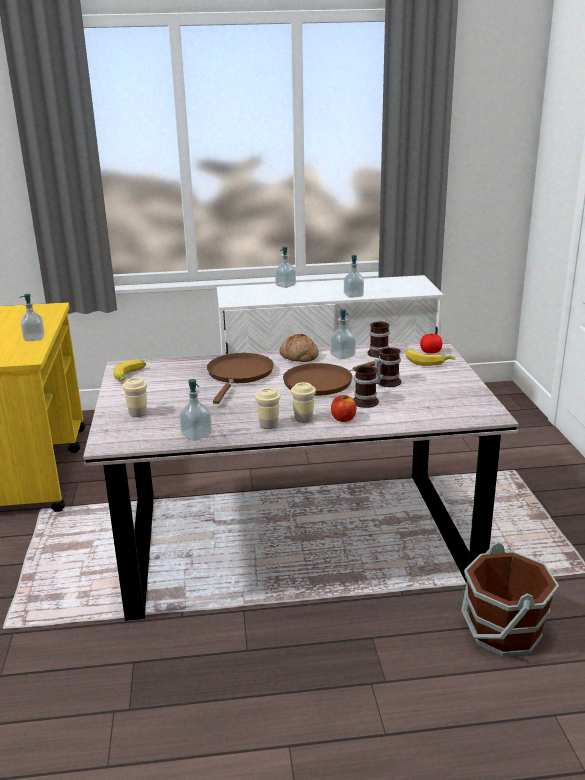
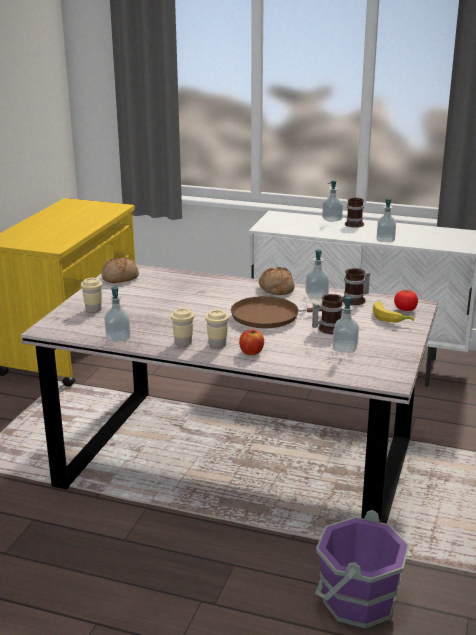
camera: 25 degrees right, 0 degrees up
soap dispenser [19,294,45,341] -> soap dispenser moved to [333,296,359,353]
banana [113,359,146,382] -> bread [102,257,139,283]
brown frying pan [207,353,274,404] -> none
mug [353,365,379,408] -> mug moved to [345,197,364,228]
brown bucket [461,542,559,657] -> purple bucket [315,510,410,629]

